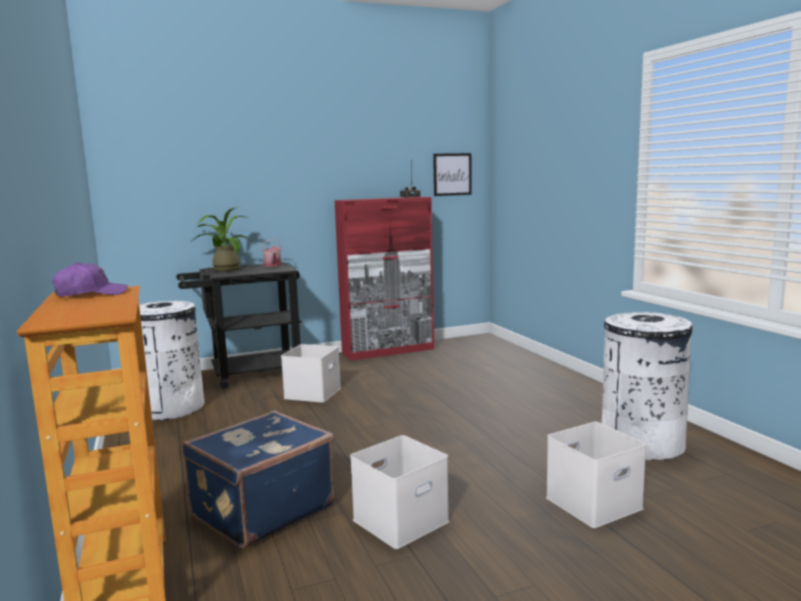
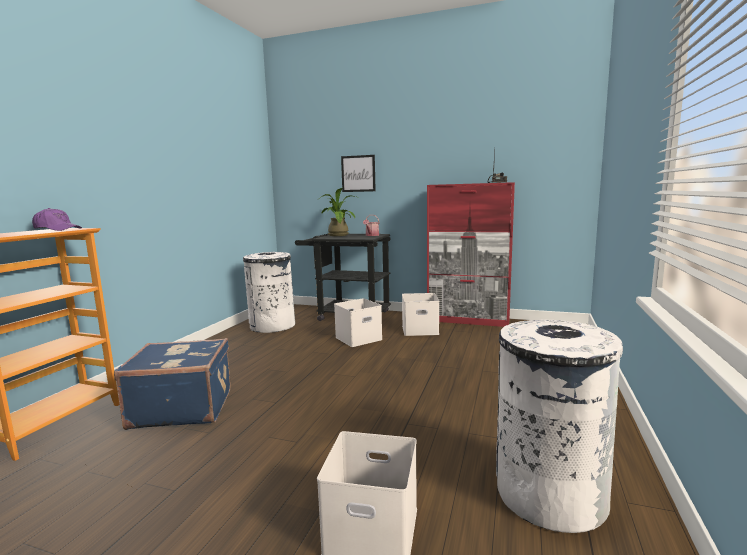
camera: 40 degrees right, 0 degrees up
white storage box [350,435,449,549] -> white storage box moved to [402,293,439,336]
picture [433,153,472,196] -> picture moved to [341,155,376,192]

